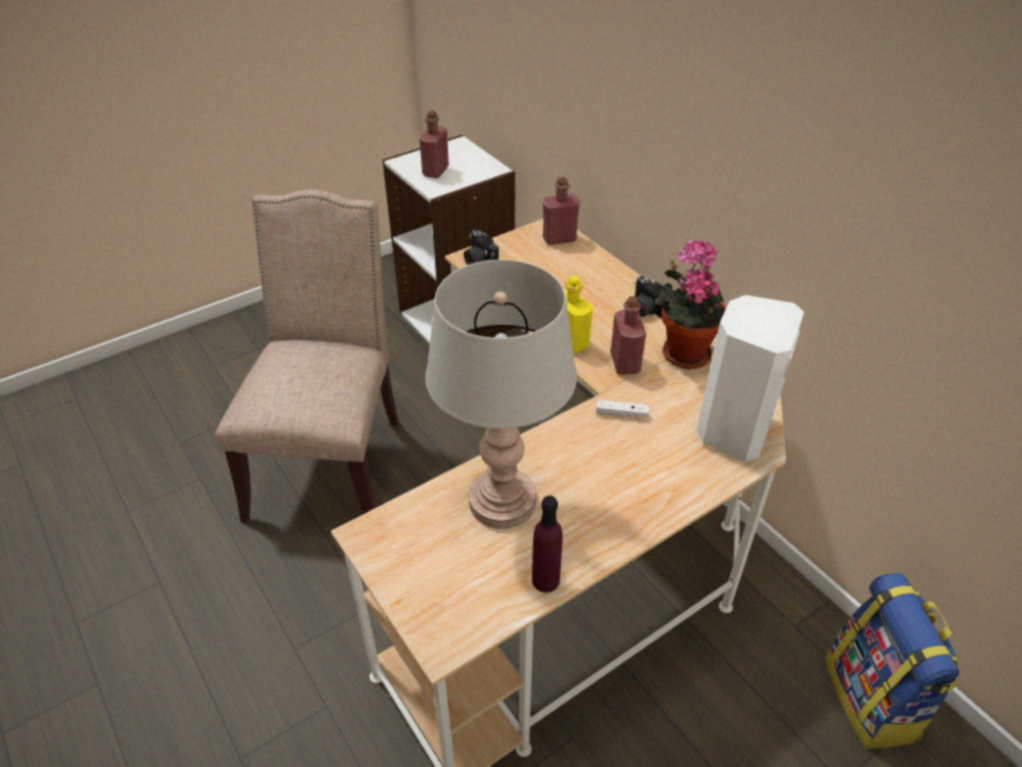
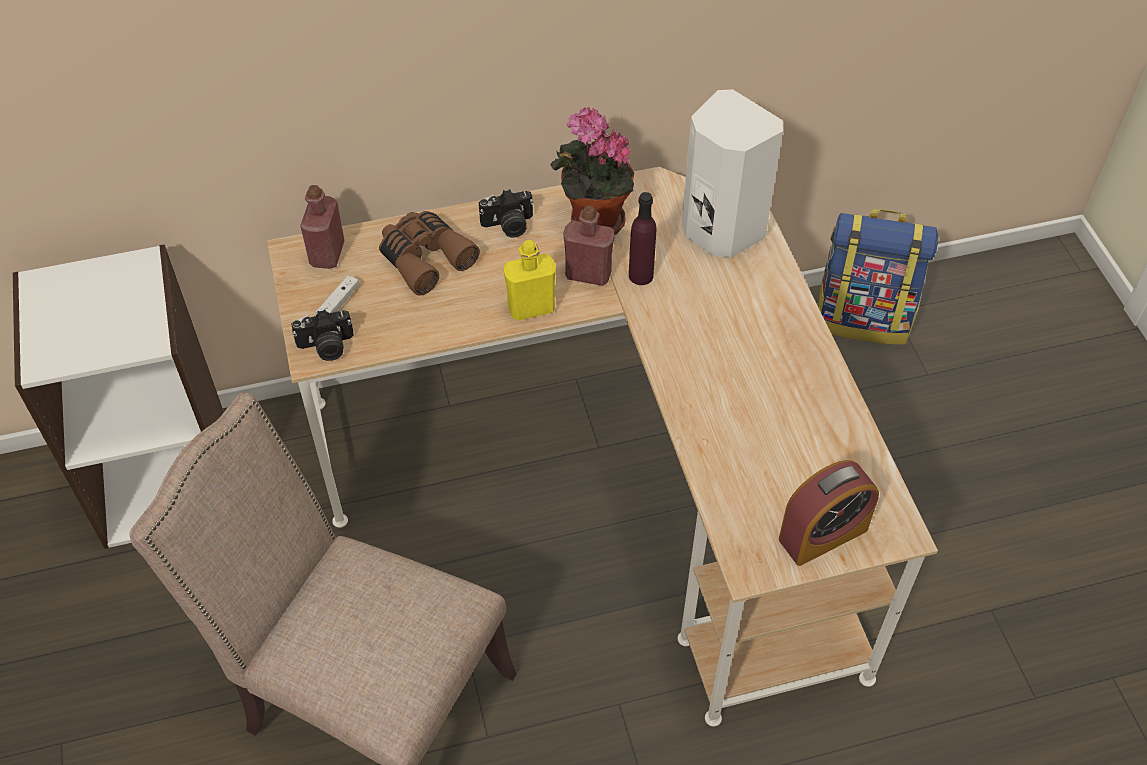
camera: 70 degrees left, 10 degrees up
red bottle [419,110,449,178] -> none
grey table lamp [425,260,577,529] -> none
purple bottle [532,496,563,592] -> purple bottle moved to [629,192,656,285]
white game controller [596,400,649,418] -> white game controller moved to [316,275,359,315]
none -> brown binoculars [379,211,480,296]
none -> alarm clock [779,460,879,566]

